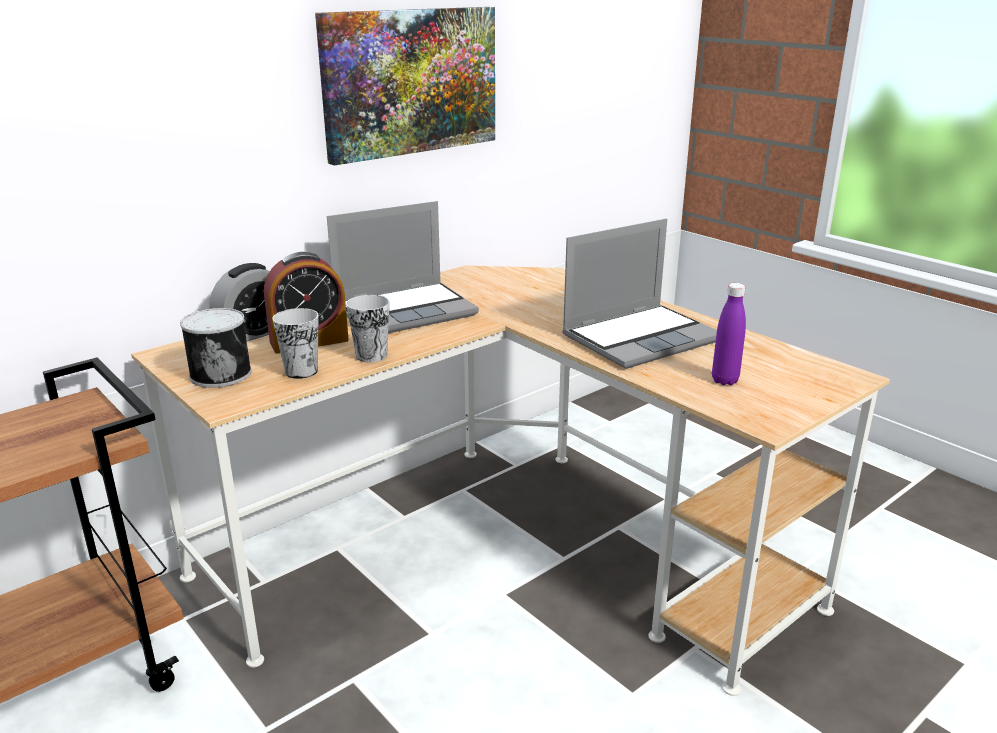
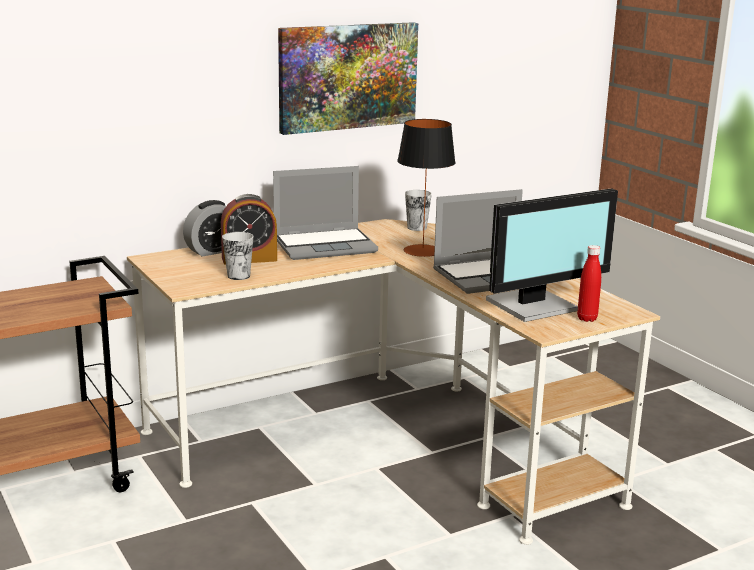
camera: 10 degrees right, 5 degrees down
can [180,308,252,388] -> none
cup [346,295,390,362] -> cup moved to [405,190,432,231]
purple bottle [712,283,746,385] -> monitor [486,188,618,322]
none -> table lamp [397,119,456,257]
none -> red bottle [577,245,601,322]

